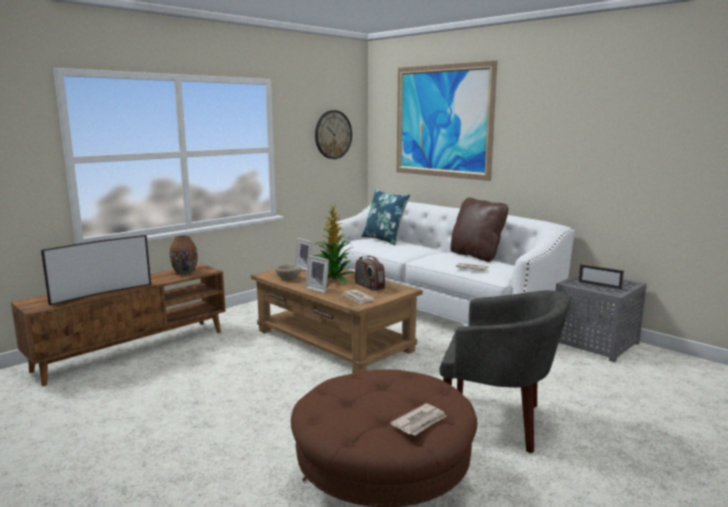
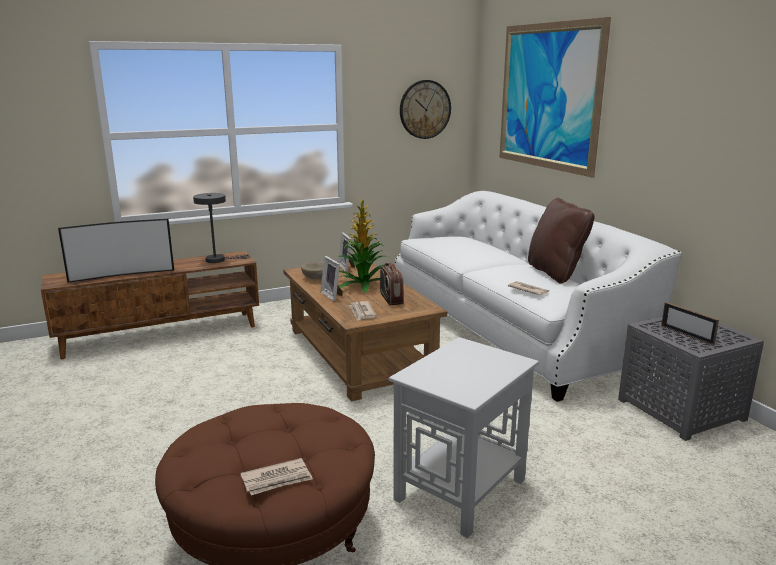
camera: 20 degrees right, 5 degrees up
brown vase [170,235,198,275] -> grey table lamp [193,193,249,263]
blue pillow [361,189,410,245] -> none
grey armchair [439,290,570,454] -> white side table [389,337,539,538]

